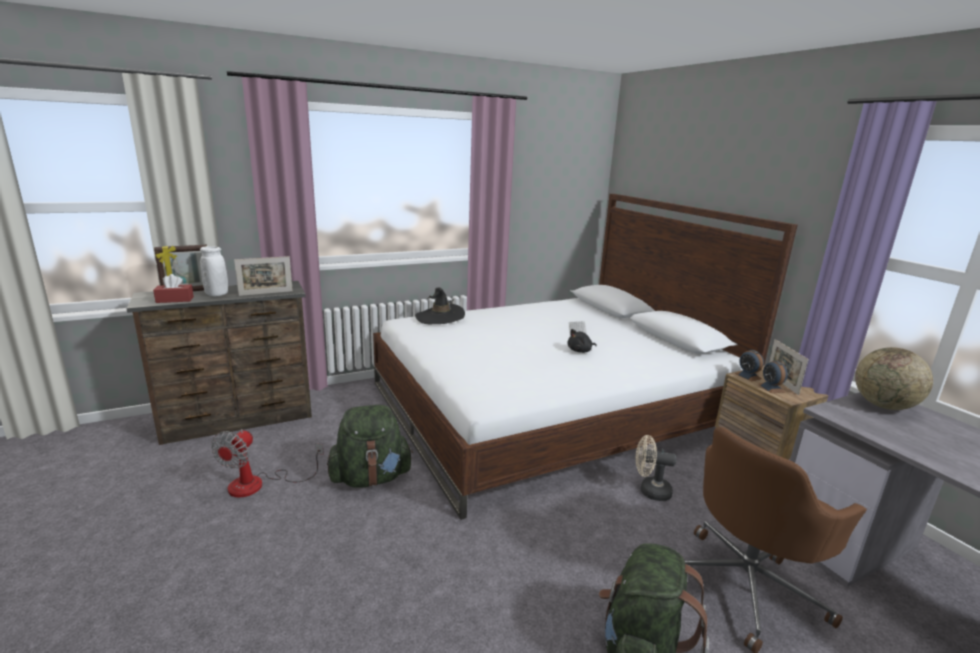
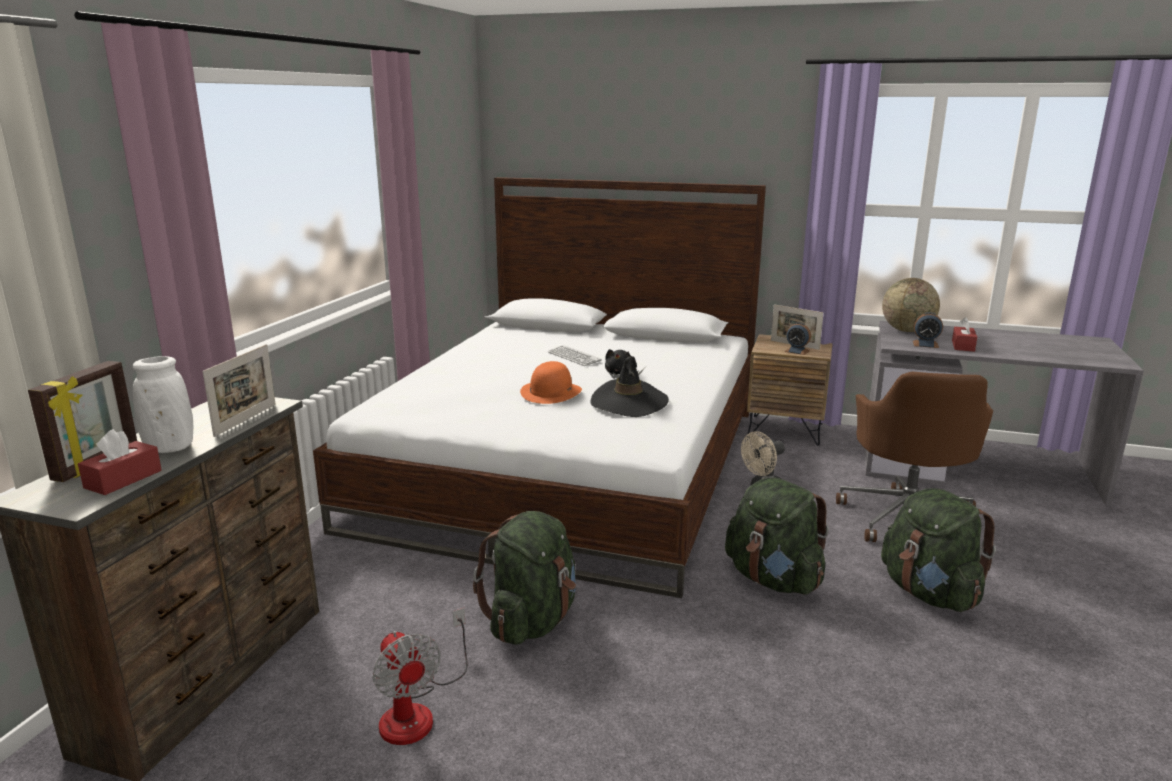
camera: 45 degrees left, 0 degrees up
black hat [415,287,465,324] -> black hat moved to [591,356,669,417]
alarm clock [735,350,764,381] -> alarm clock moved to [913,312,943,348]
none -> orange hat [520,361,582,404]
none -> green backpack [725,477,829,595]
none -> red tissue box [952,317,977,352]

